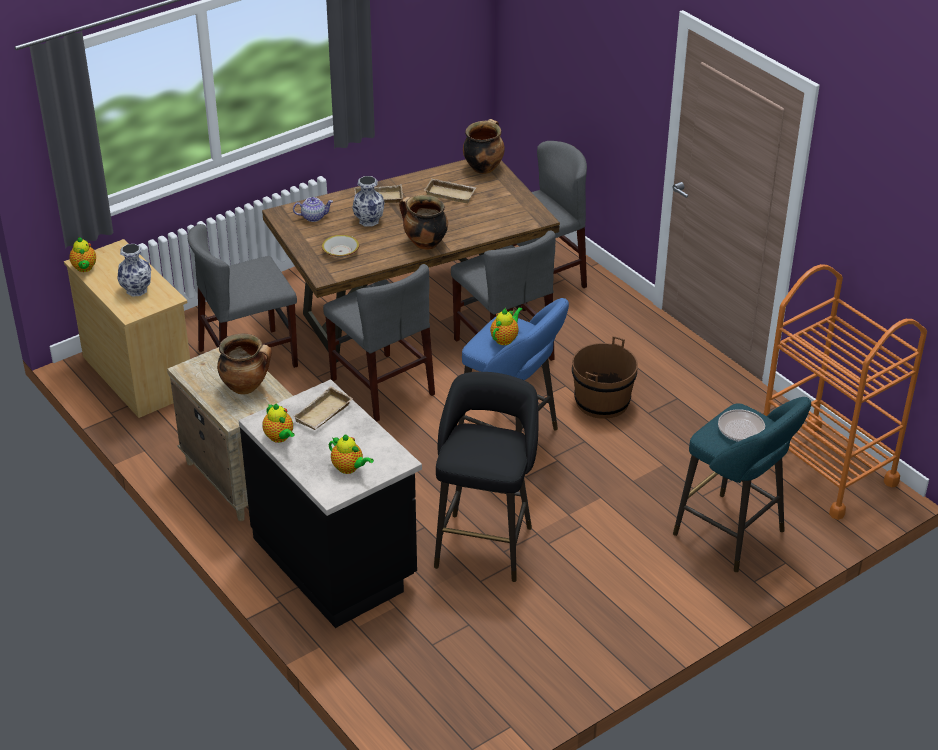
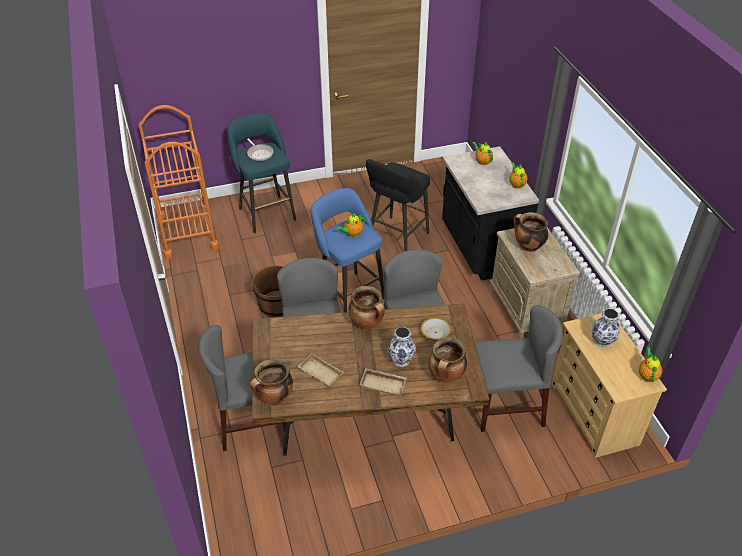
camera: 160 degrees left, 5 degrees up
teapot [293,197,333,222] -> cooking pot [428,337,467,383]
beige tray [293,386,353,430] -> none

